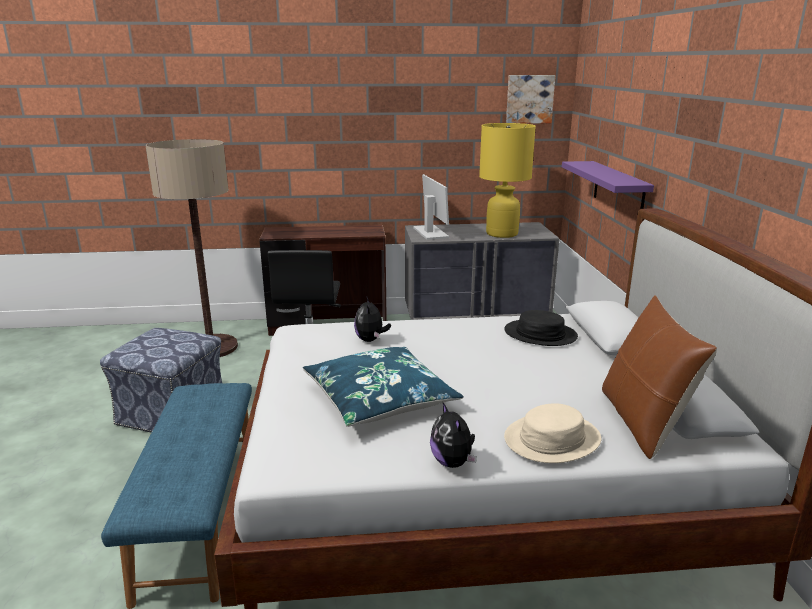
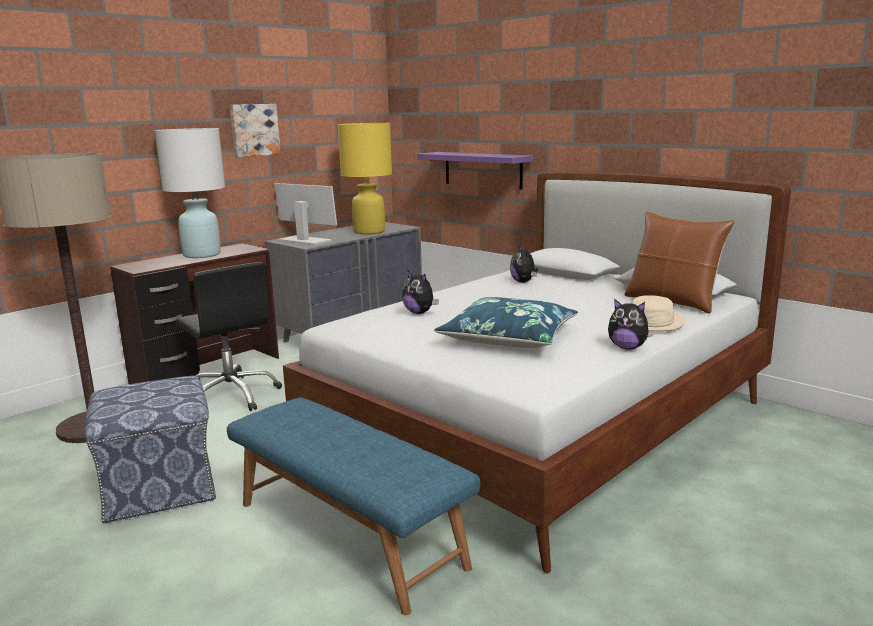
camera: 40 degrees left, 5 degrees down
black hat [505,310,578,346] -> plush toy [510,245,538,283]
picture [506,75,555,124] -> picture moved to [230,104,281,158]
none -> white table lamp [154,128,225,258]

